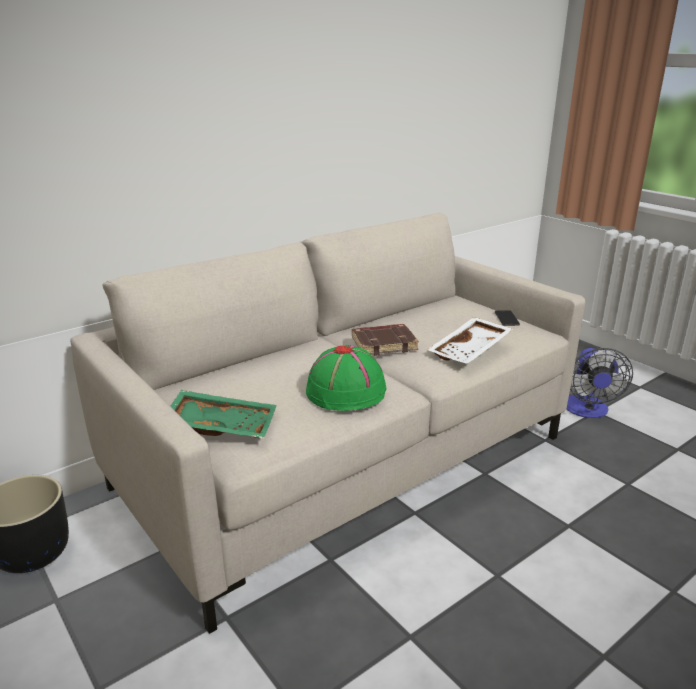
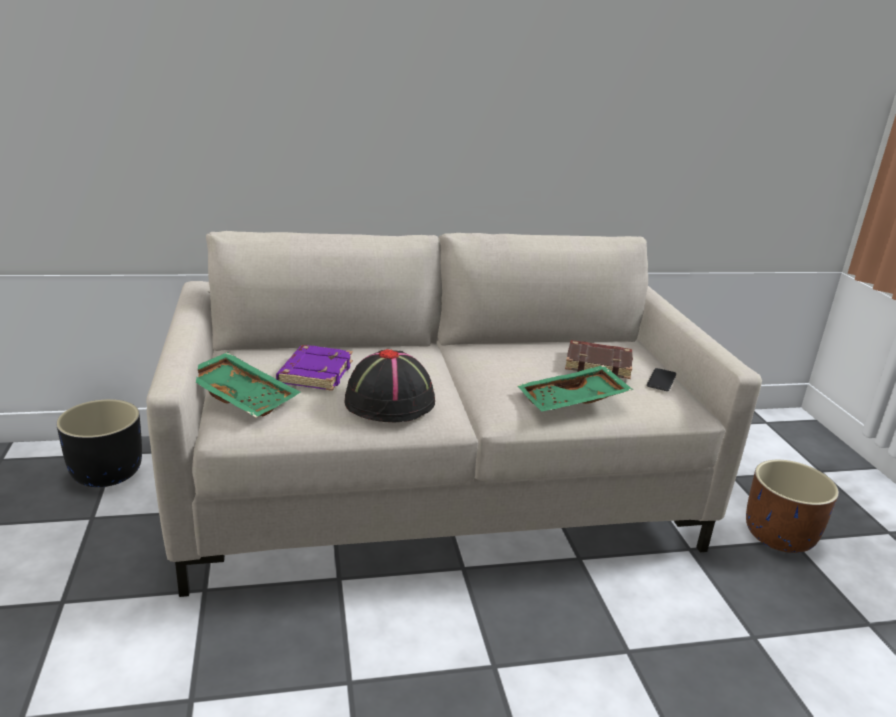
camera: 25 degrees right, 0 degrees up
green hat [306,345,386,411] -> black hat [344,349,435,422]
brown book [352,324,419,356] -> brown book moved to [565,340,633,379]
white tray [427,317,513,364] -> green tray [517,365,633,411]
fan [567,348,633,418] -> brown planter [746,460,839,553]
none -> purple book [276,345,353,391]

